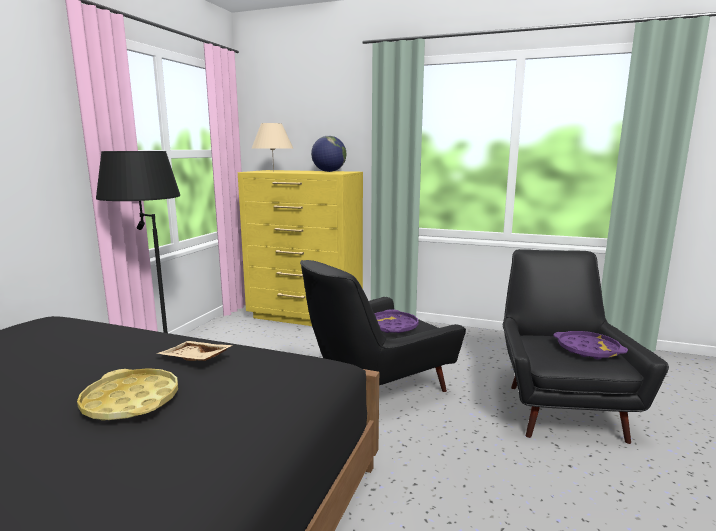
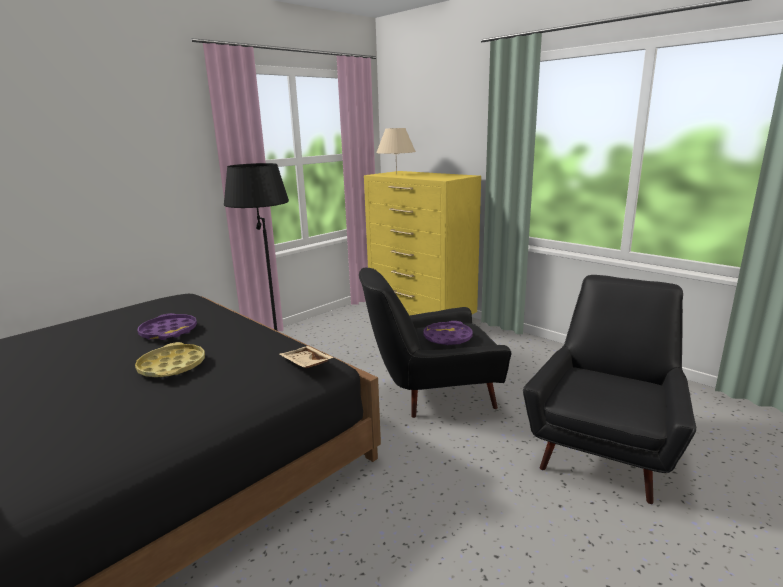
camera: 25 degrees right, 5 degrees up
beige tray [157,341,233,361] -> beige tray moved to [280,346,334,368]
globe [311,136,346,172] -> none
purple tray [553,331,628,359] -> purple tray moved to [138,313,197,340]

